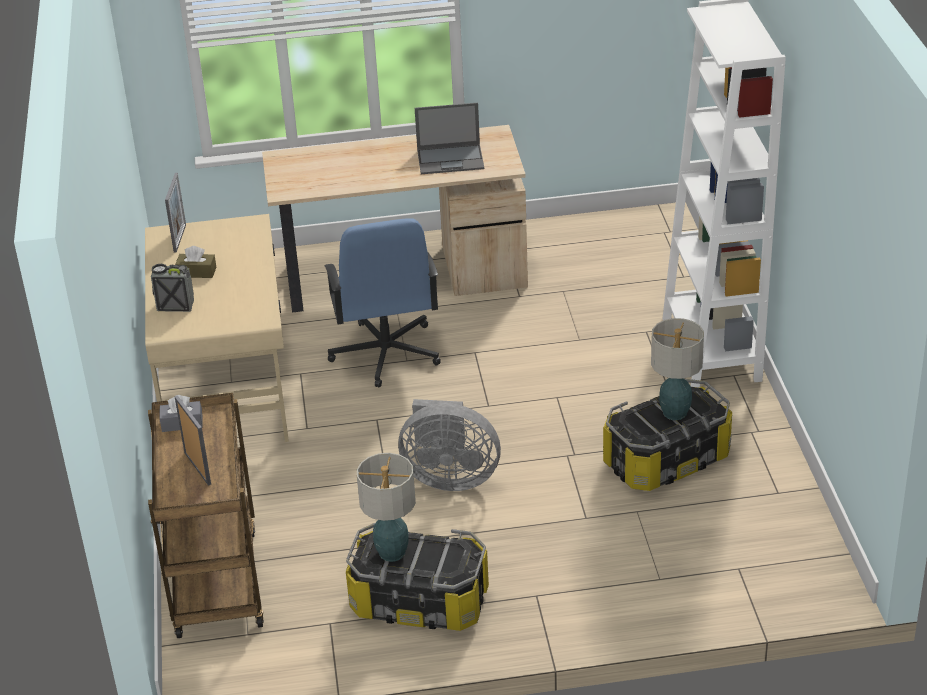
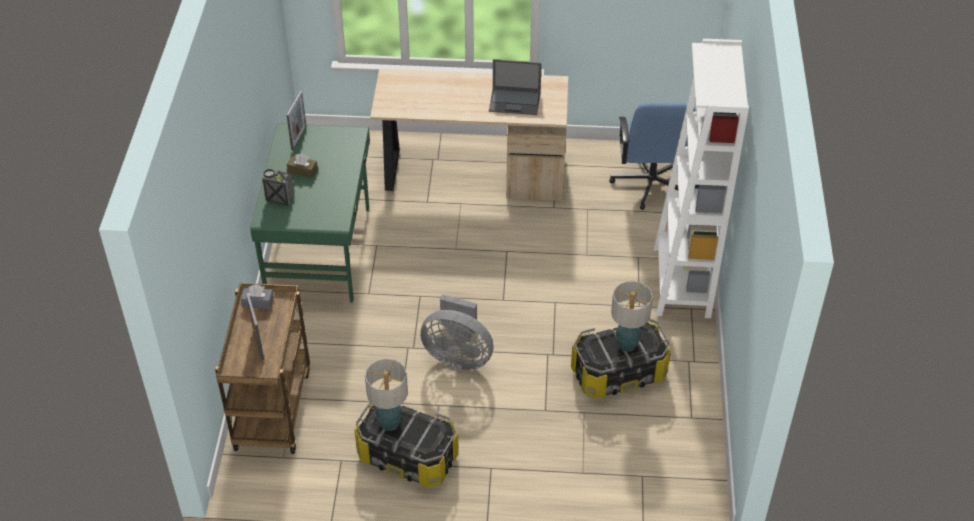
camera: 10 degrees right, 10 degrees up
beige desk [145,214,289,442] -> green desk [250,123,370,303]
blue office chair [324,218,441,388] -> blue office chair moved to [609,102,695,210]

